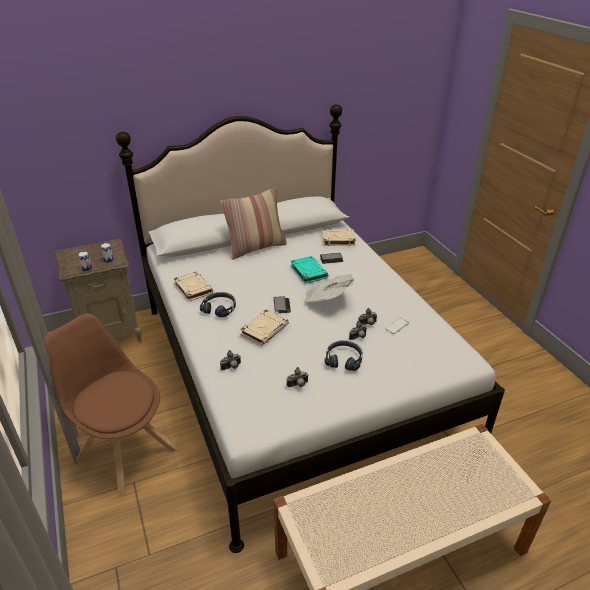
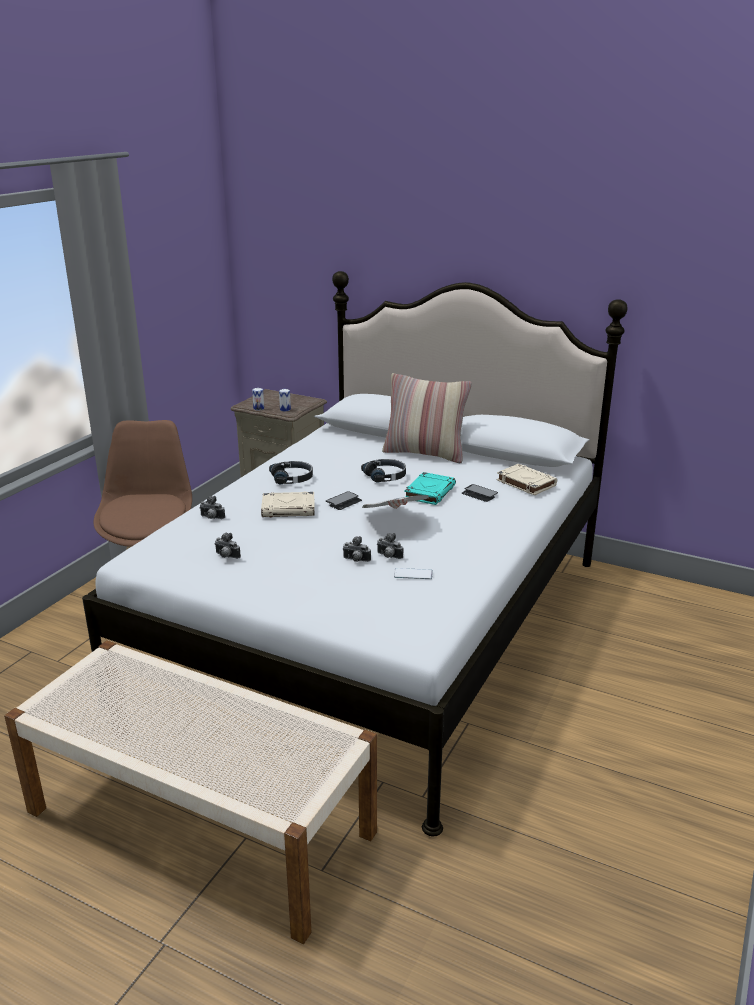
camera: 50 degrees right, 10 degrees down
beige book [173,271,213,301] -> none
black headphones [325,340,363,371] -> black headphones moved to [361,459,406,483]

